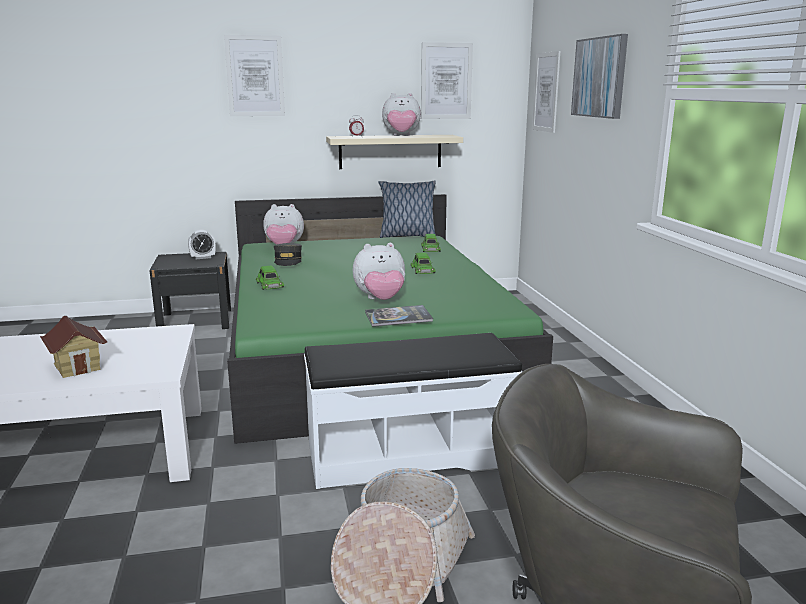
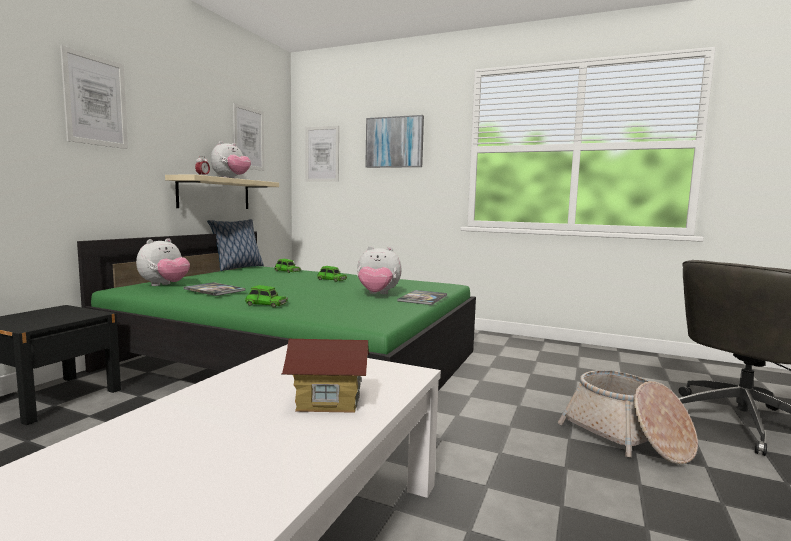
camera: 55 degrees left, 10 degrees down
alarm clock [188,229,216,259] -> none
grey cap [274,243,302,266] -> book [184,282,245,296]
white bench [304,333,522,489] -> none
plush toy [353,243,405,300] -> plush toy turned 75 degrees clockwise [357,246,402,294]

